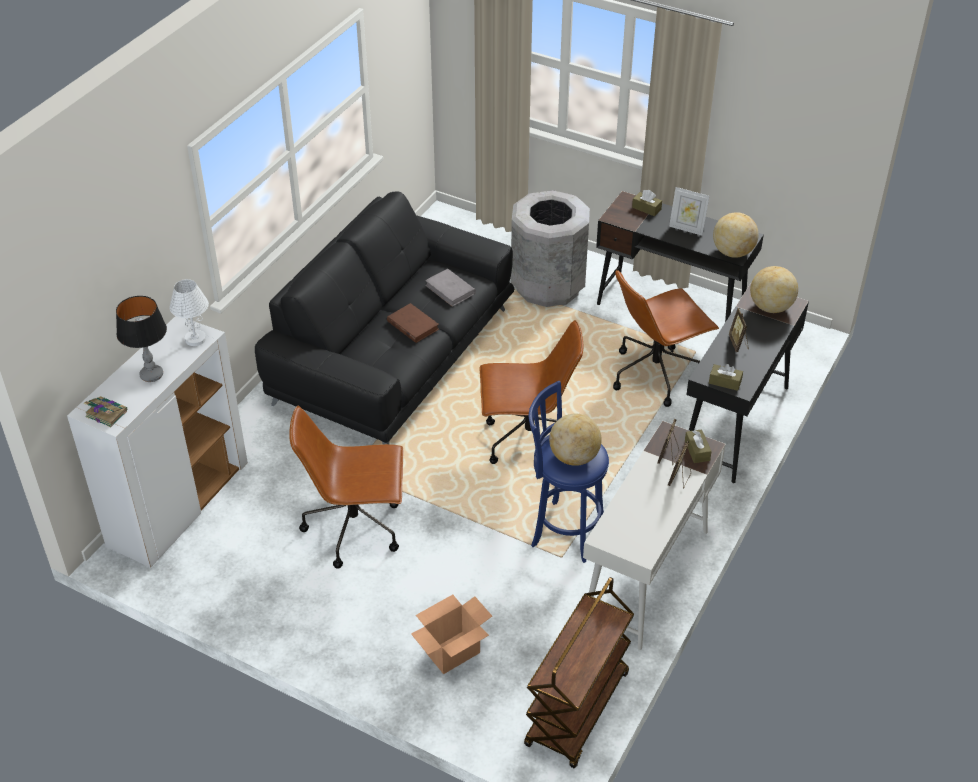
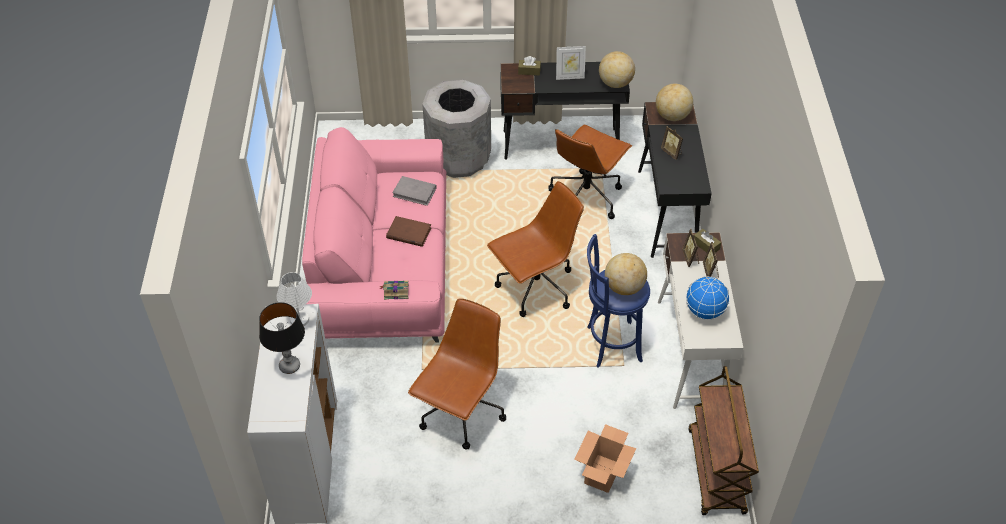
camera: 30 degrees left, 5 degrees up
book [84,396,127,427] -> book moved to [380,281,409,300]
black sofa [255,191,514,444] -> pink sofa [302,127,447,343]
brown office chair [289,406,403,569] -> brown office chair turned 150 degrees clockwise [408,298,506,450]
brown tissue box [709,364,743,391] -> none
none -> globe [686,276,730,320]

